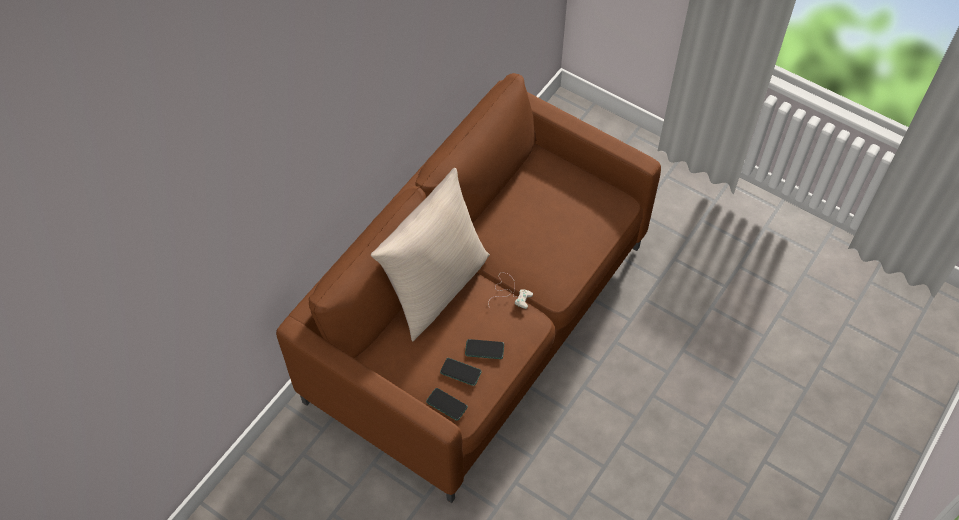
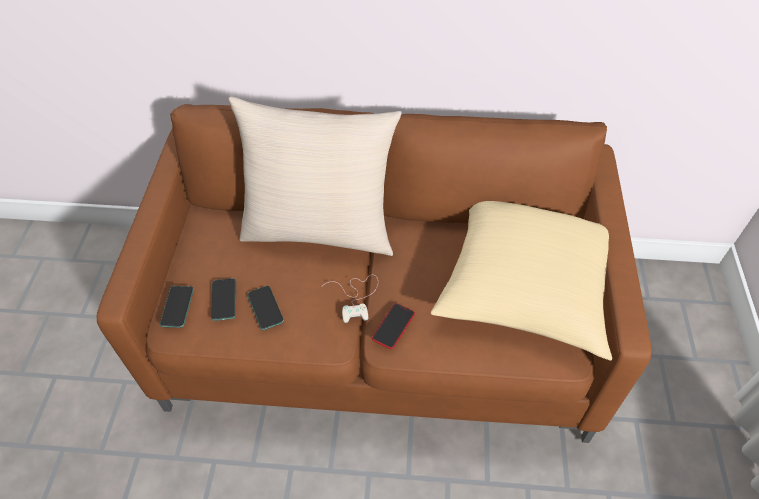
camera: 60 degrees right, 5 degrees down
none -> phone [372,303,415,349]
none -> beige pillow [431,201,612,361]

